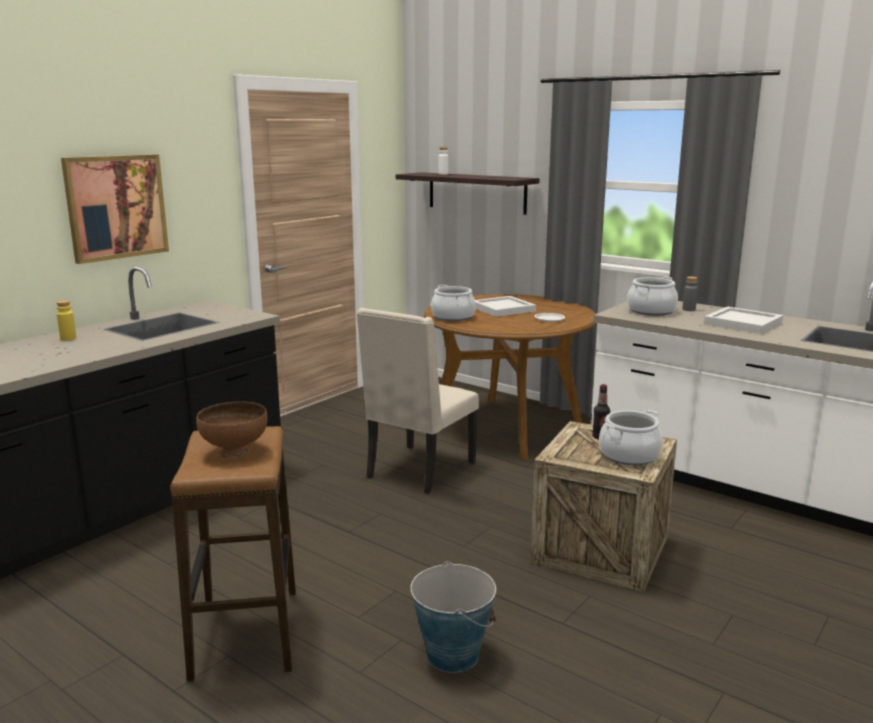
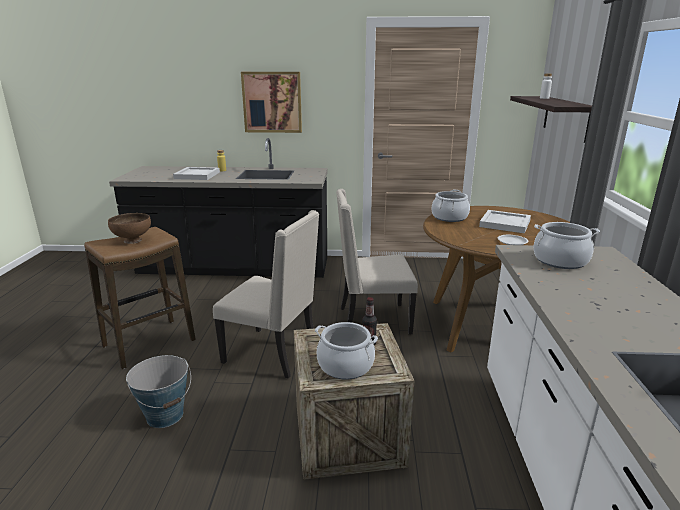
camera: 55 degrees right, 5 degrees up
grey bottle [683,277,698,311] -> none
white tray [704,307,783,334] -> white tray moved to [173,167,220,180]
none -> beige chair [213,210,319,379]

